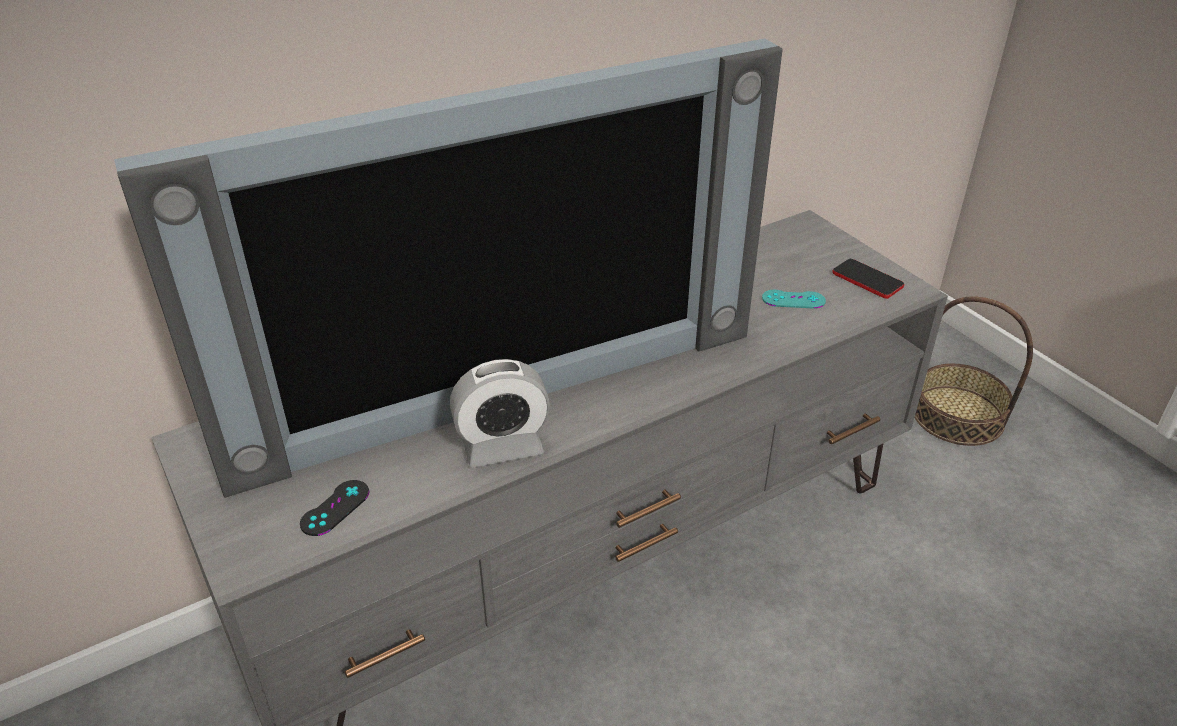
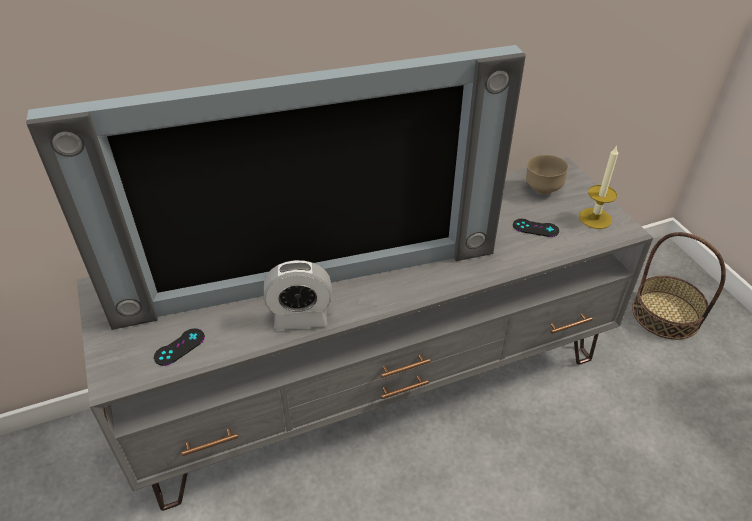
camera: 10 degrees right, 5 degrees up
turquoise game controller [762,290,826,309] -> black game controller [513,219,559,237]
phone [832,259,904,299] -> candle [579,145,618,229]
none -> brown bowl [526,155,568,194]

